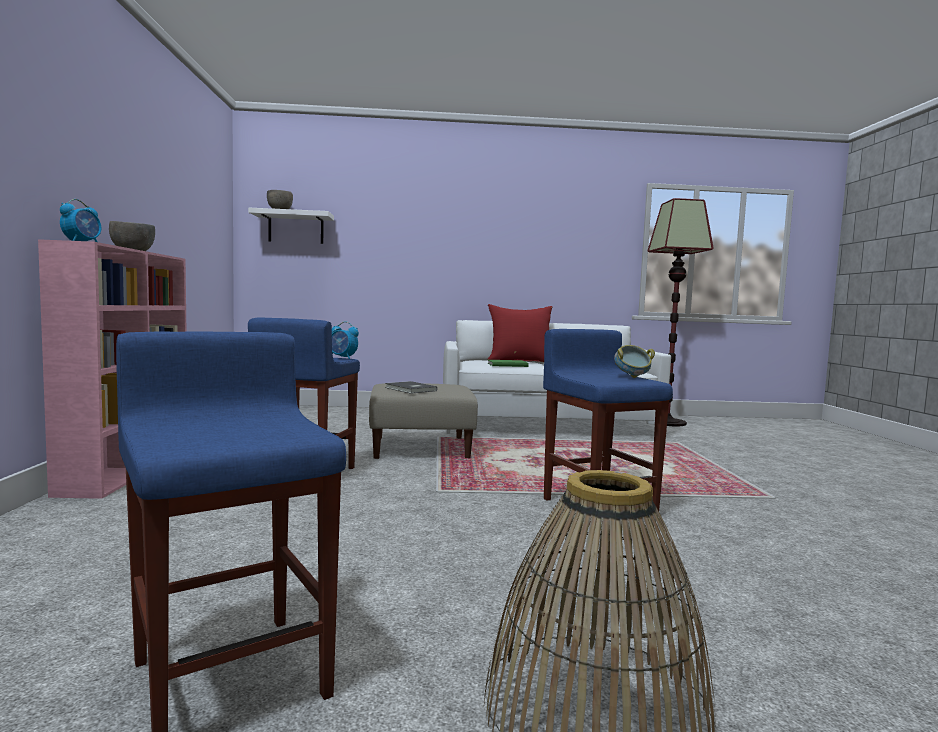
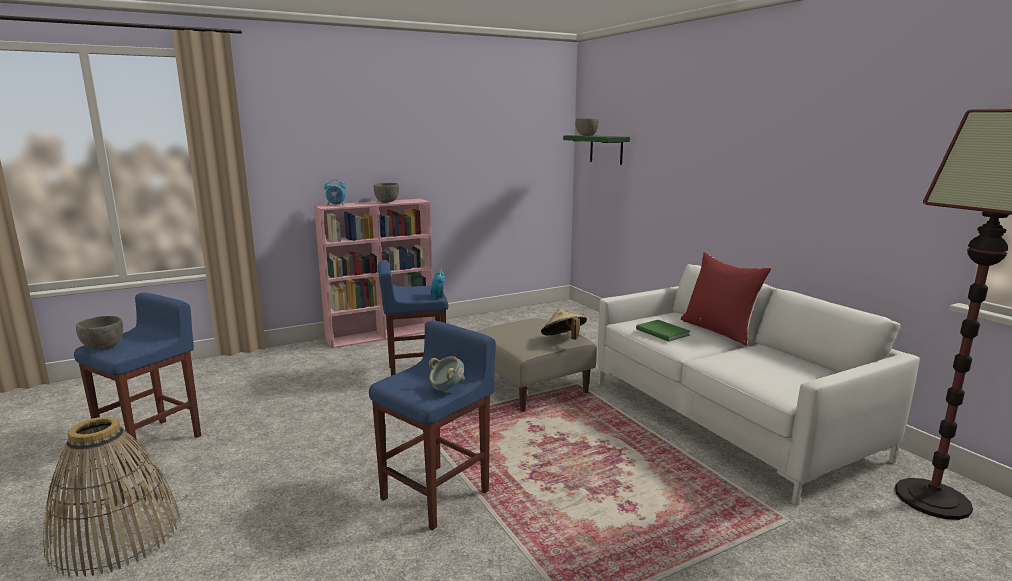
camera: 65 degrees right, 10 degrees up
white shelf [248,208,334,244] -> green shelf [563,135,630,165]
grey book [385,381,437,394] -> none
none -> grey bowl [76,316,123,350]
none -> beige hat [541,309,587,339]

